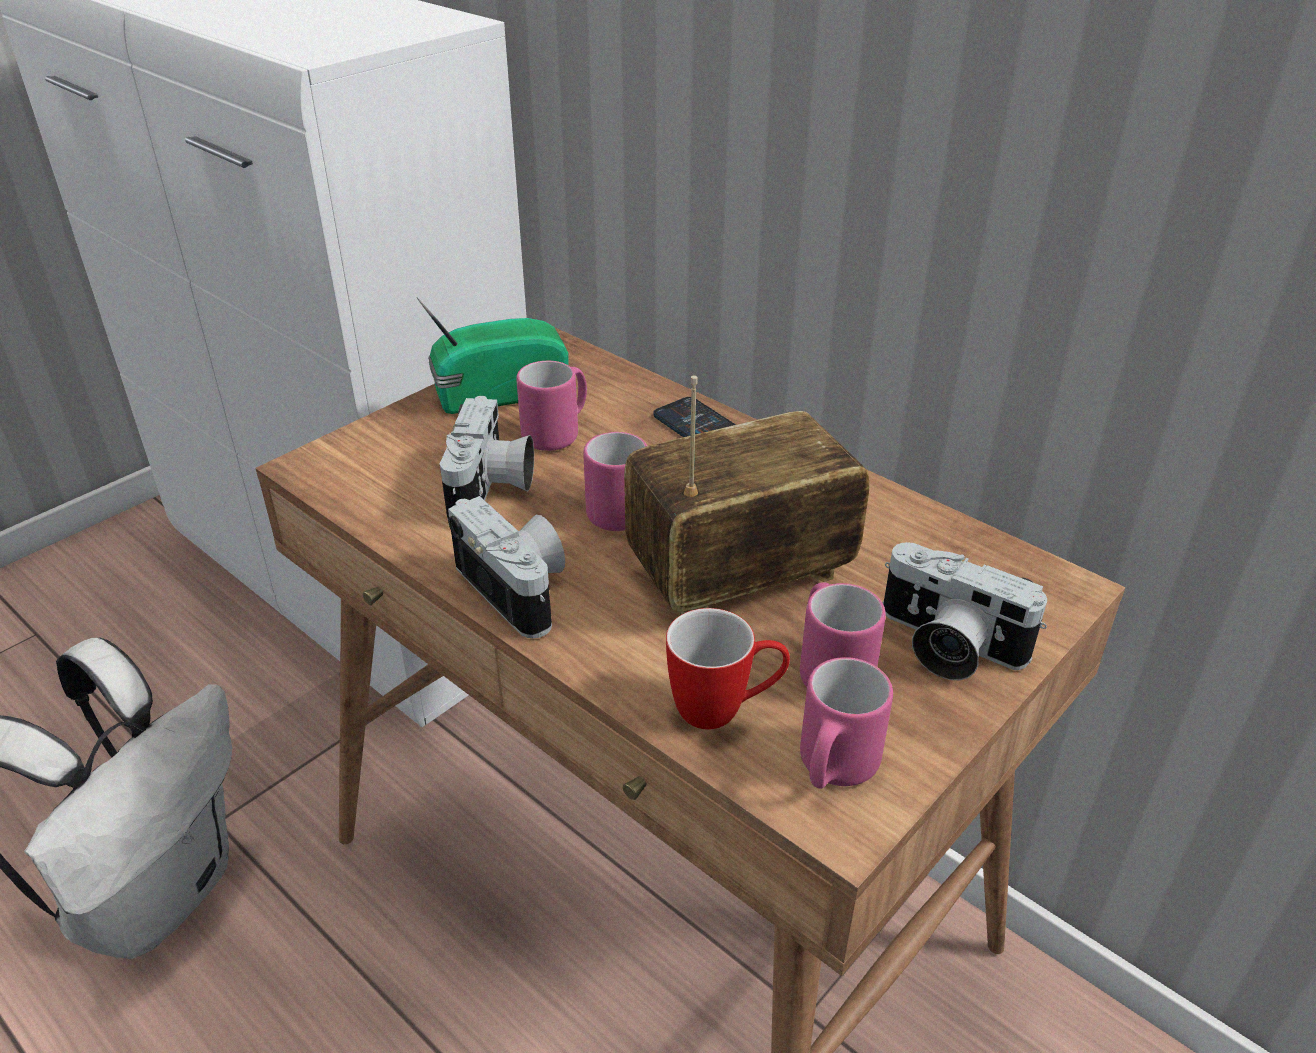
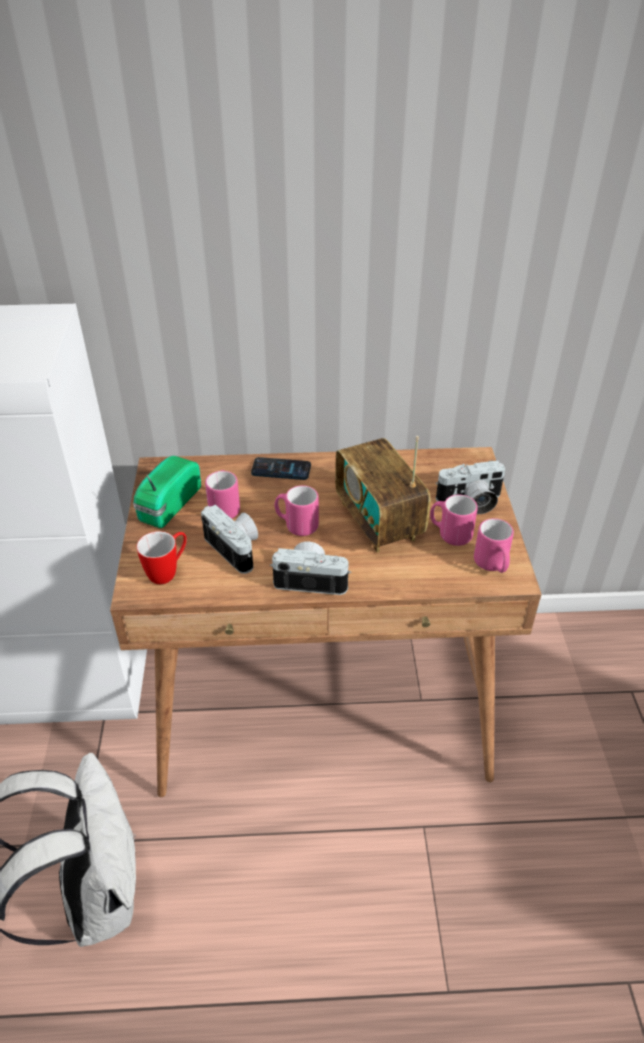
camera: 45 degrees left, 5 degrees up
radio [624,376,869,616] -> radio turned 45 degrees counterclockwise [335,436,431,553]
mug [666,608,790,730] -> mug moved to [136,531,187,584]

